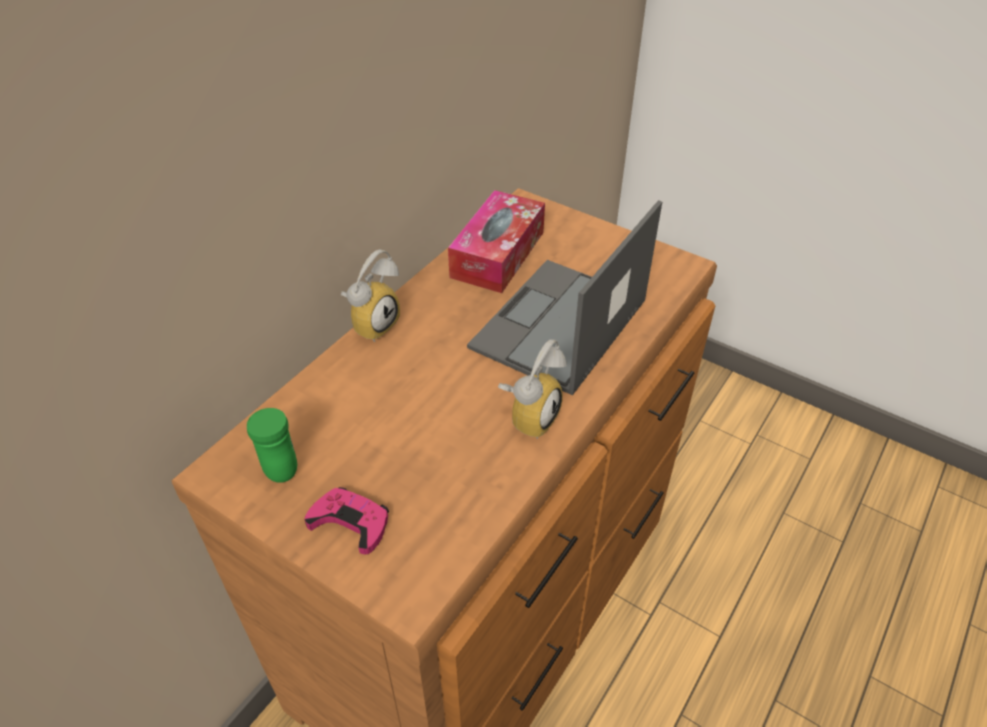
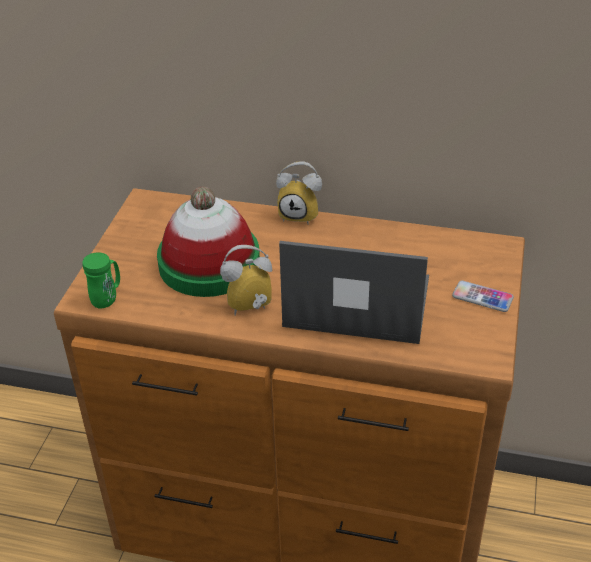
camera: 70 degrees right, 5 degrees down
green mug [247,408,297,483] -> green mug moved to [83,252,120,309]
pink game controller [304,487,389,555] -> none
tissue box [448,190,545,293] -> none
alarm clock [498,339,567,439] -> alarm clock turned 150 degrees clockwise [220,245,272,316]
none -> hat [157,187,260,297]
none -> phone [452,281,514,312]

